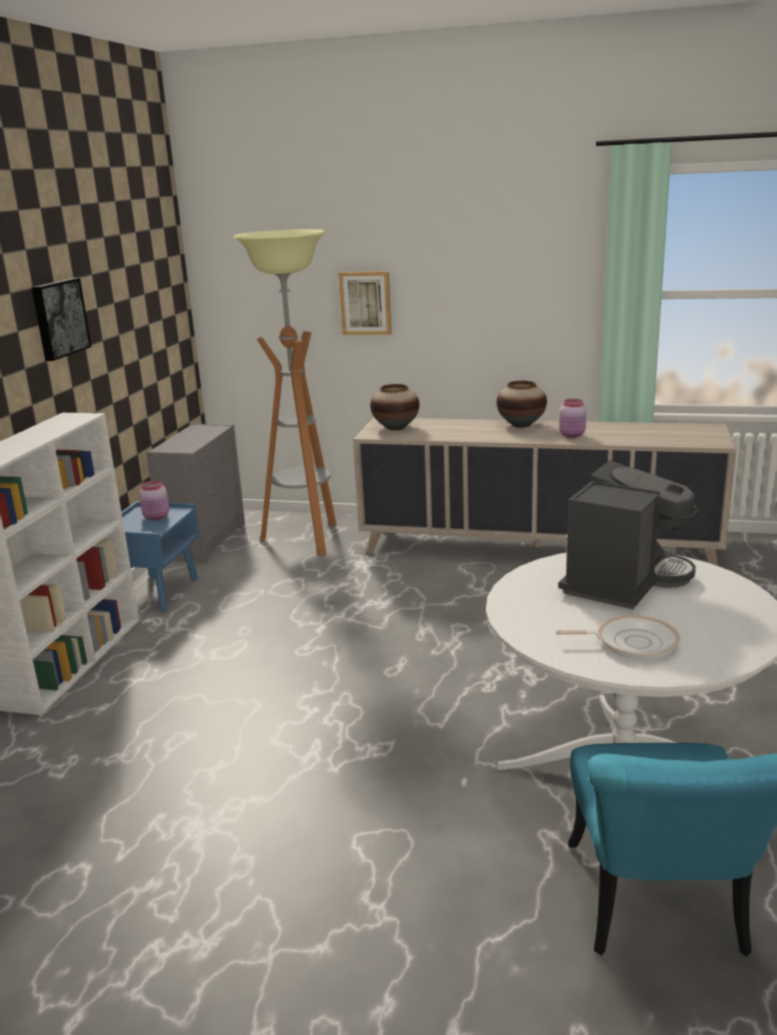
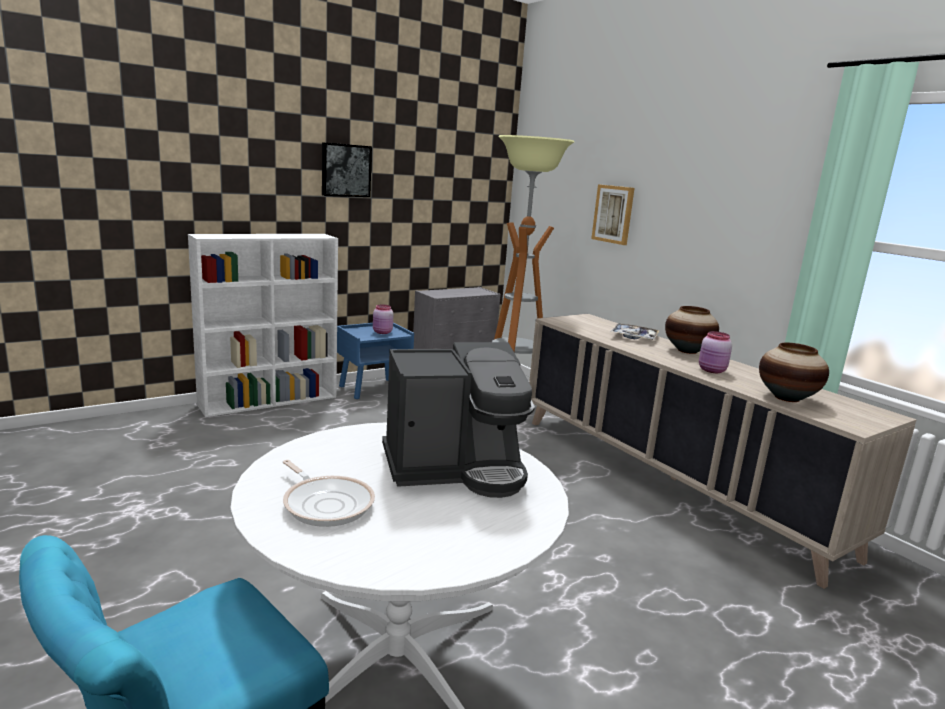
camera: 40 degrees right, 5 degrees down
vase [370,384,420,430] -> vase moved to [759,343,829,402]
none -> tray [611,323,660,340]

